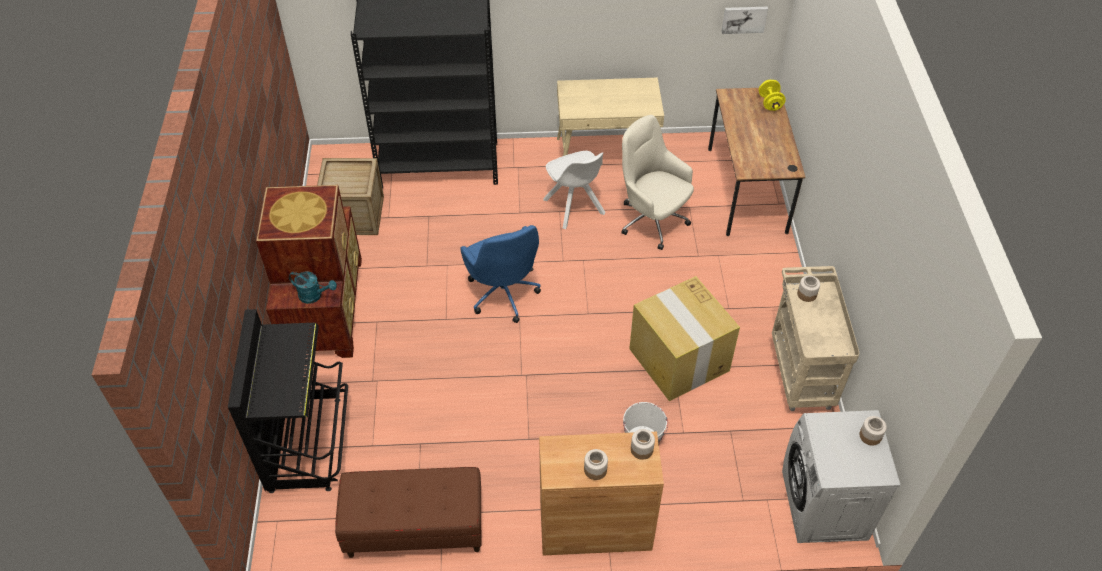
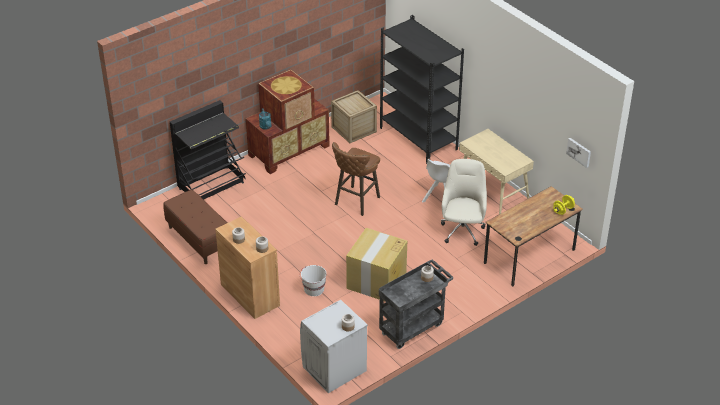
camera: 55 degrees right, 10 degrees down
blue office chair [460,225,541,323] -> brown stool [332,142,380,216]
beige cart [772,266,860,411] -> black cart [379,260,453,349]

